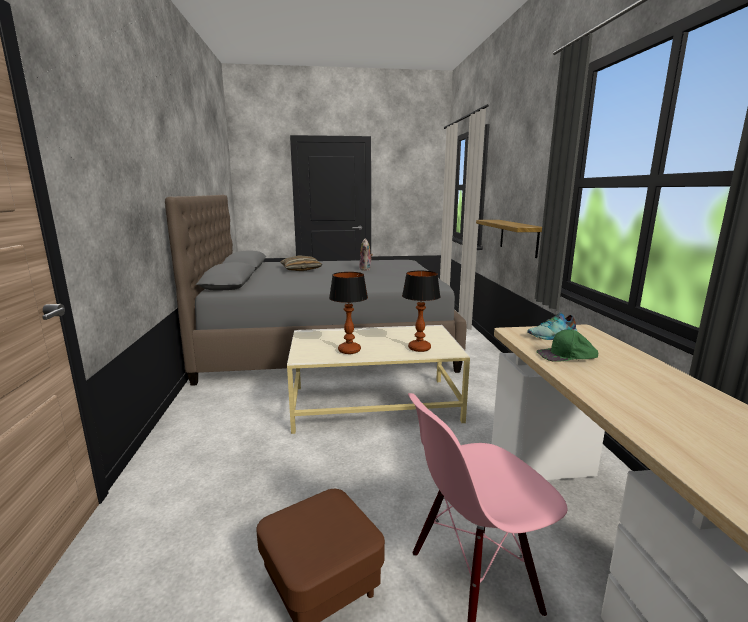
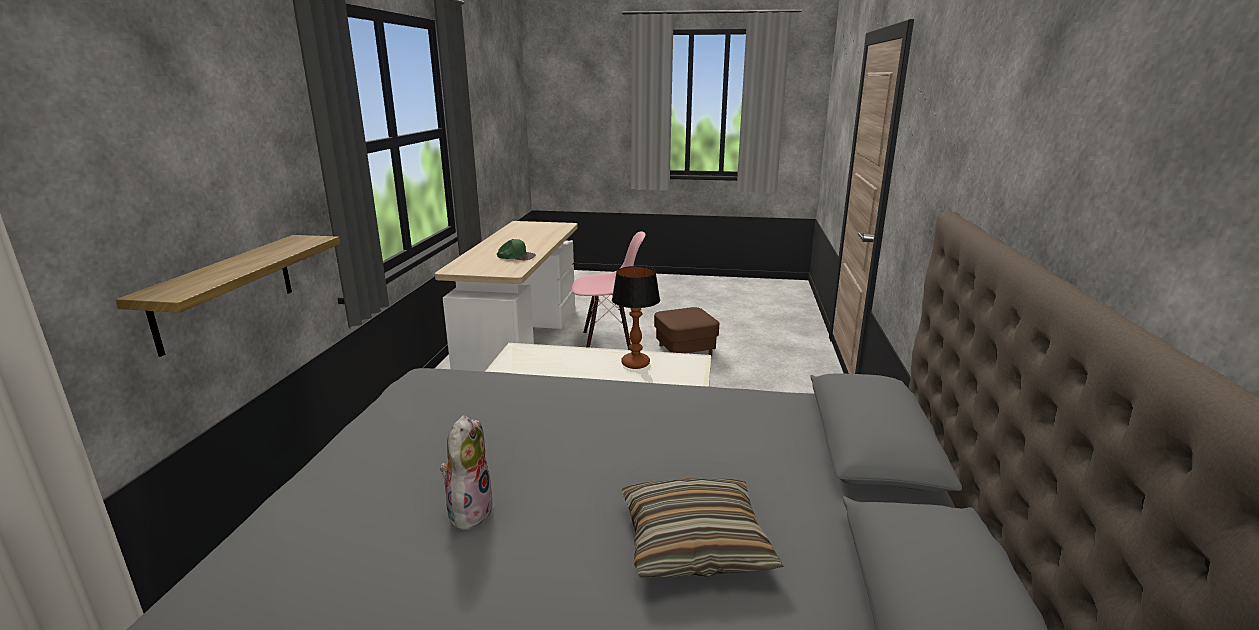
camera: 165 degrees left, 5 degrees up
table lamp [402,271,440,352] -> none
shoe [527,312,577,340] -> none

